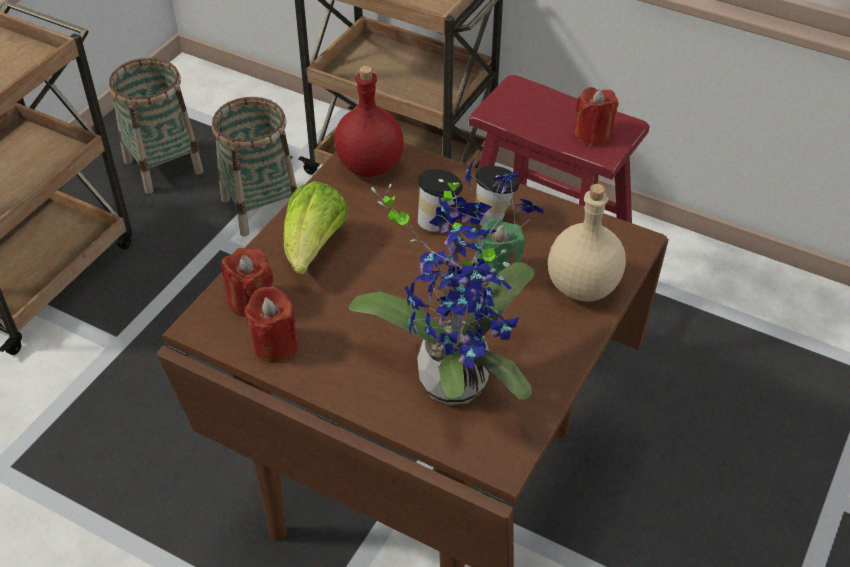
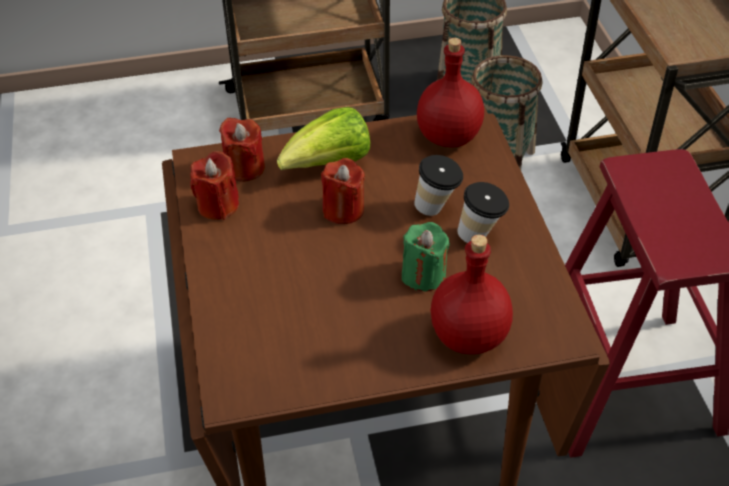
camera: 50 degrees right, 0 degrees up
potted plant [348,160,543,405] -> none
beige bottle [548,184,626,302] -> red bottle [431,235,513,354]
red candle [573,87,619,146] -> red candle moved to [321,158,365,224]

